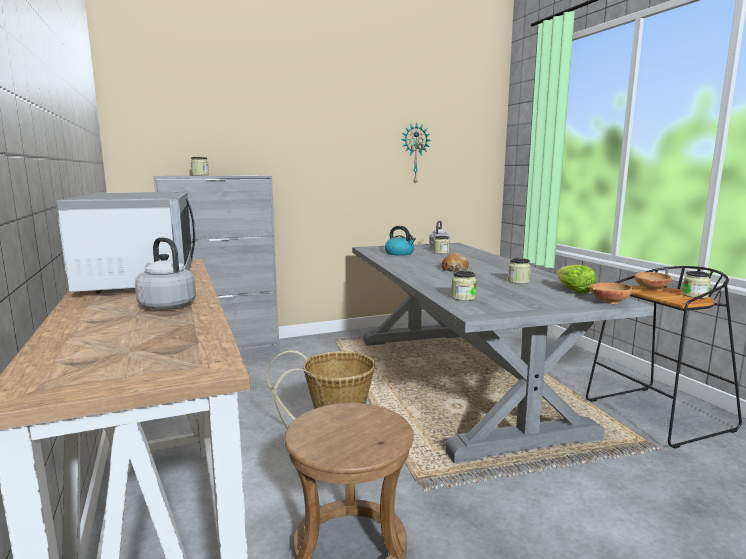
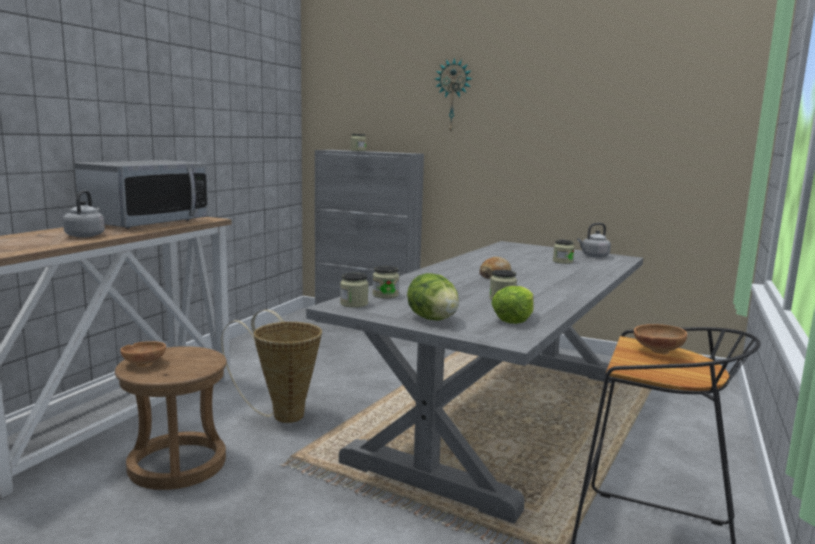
camera: 45 degrees right, 0 degrees up
kettle [385,226,416,256] -> none
wall clock [401,123,431,185] -> wall clock moved to [435,57,472,131]
brown bowl [590,283,633,304] -> brown bowl moved to [120,341,166,367]
jar [682,271,711,298] -> jar moved to [340,273,368,308]
none -> lettuce [407,273,459,320]

